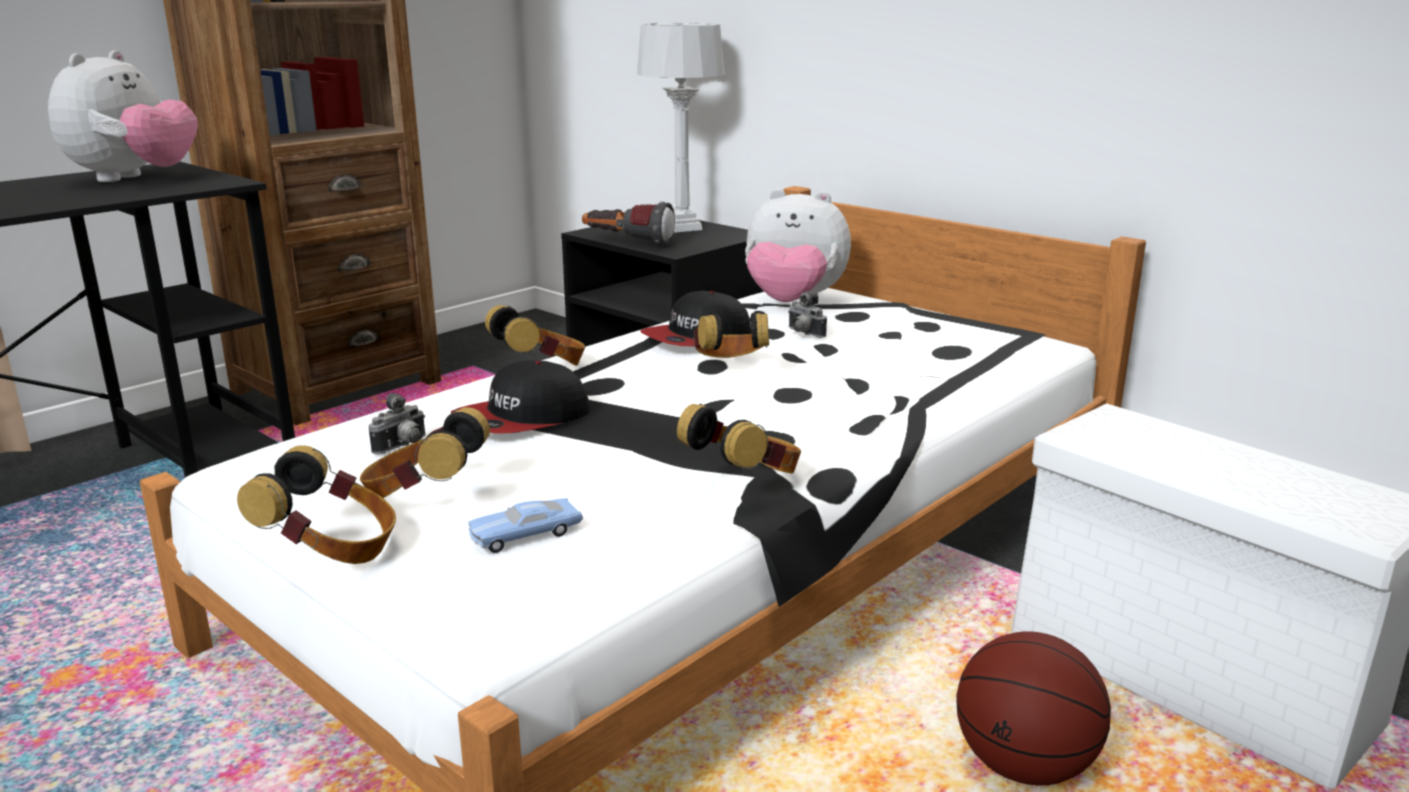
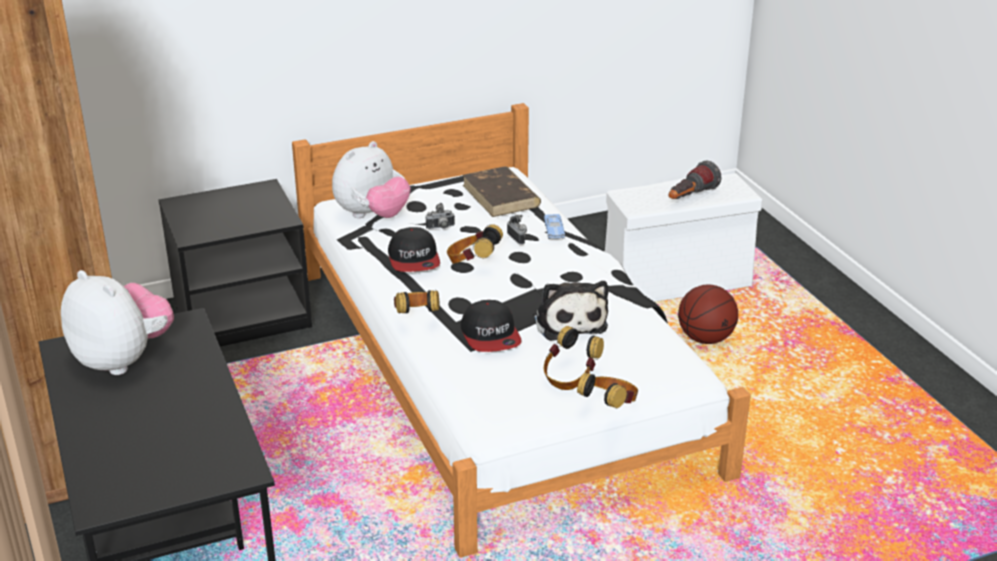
camera: 65 degrees left, 10 degrees up
camera [369,393,426,454] -> camera moved to [507,215,527,245]
blue toy car [468,498,583,553] -> blue toy car moved to [544,214,565,239]
flashlight [582,202,675,246] -> flashlight moved to [669,160,721,199]
grey table lamp [637,23,725,233] -> none
headphones [677,403,801,473] -> none
none -> brown book [463,166,541,217]
none -> plush toy [533,281,608,341]

